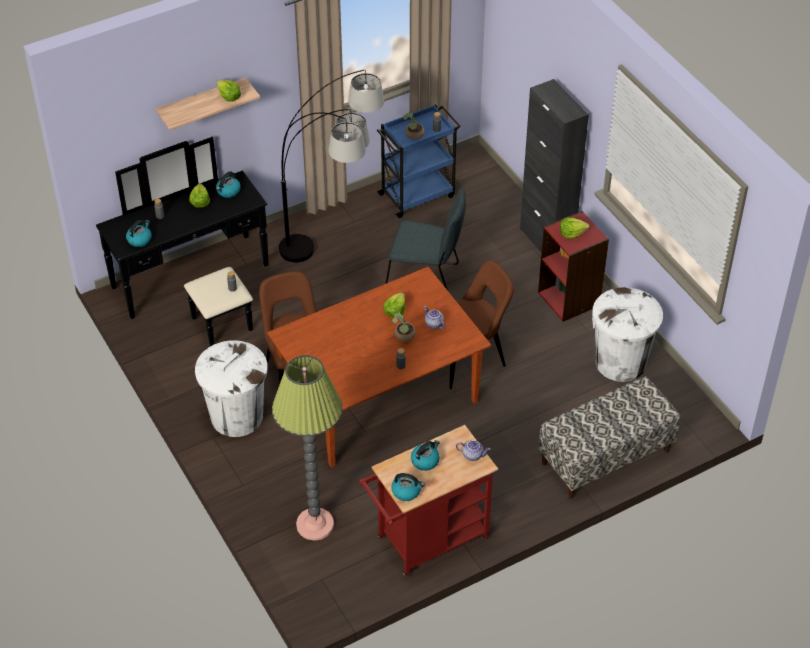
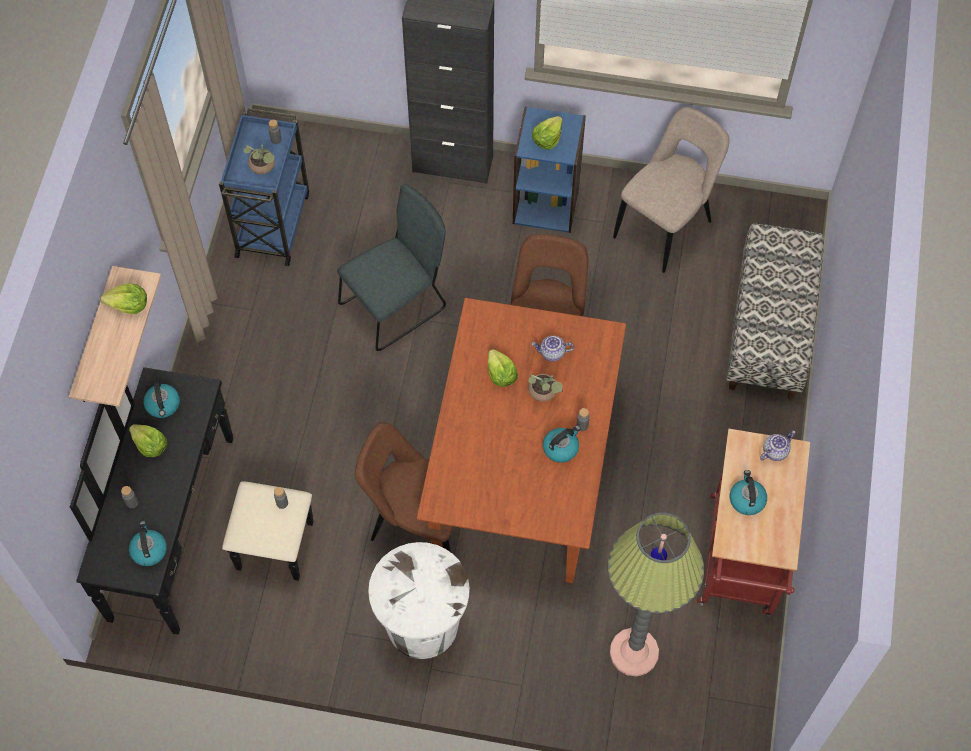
camera: 50 degrees left, 15 degrees up
floor lamp [279,70,384,262] -> none
kettle [391,473,425,501] -> kettle moved to [543,425,580,463]
red bookcase [538,211,609,322] -> blue bookcase [513,106,586,233]
white trash can [592,287,663,382] -> beige chair [613,107,730,273]

